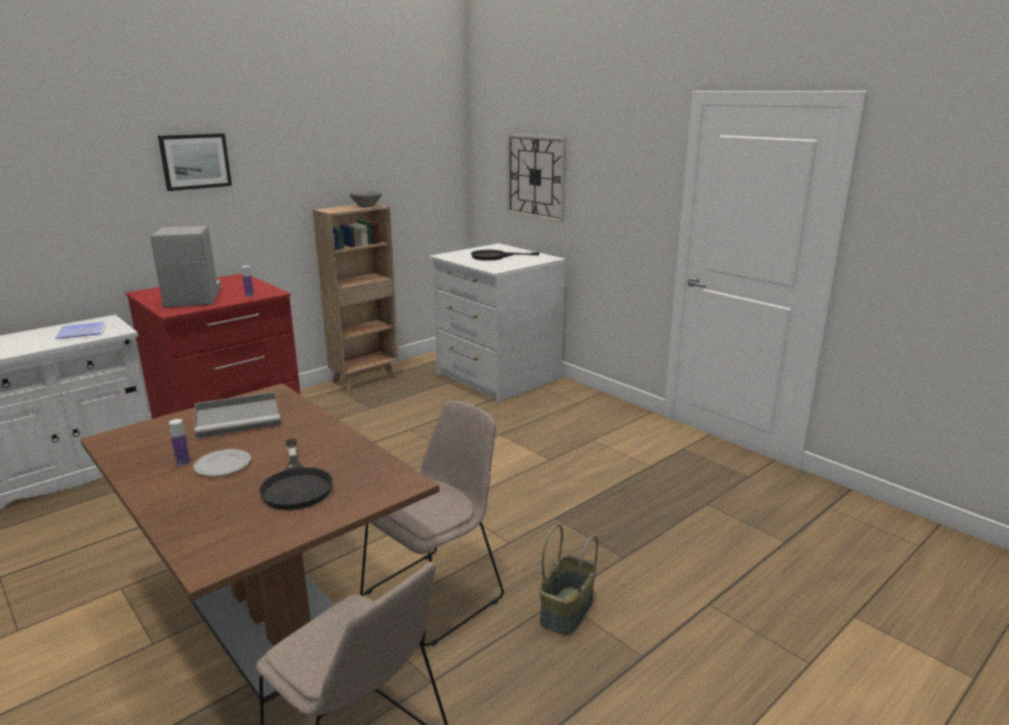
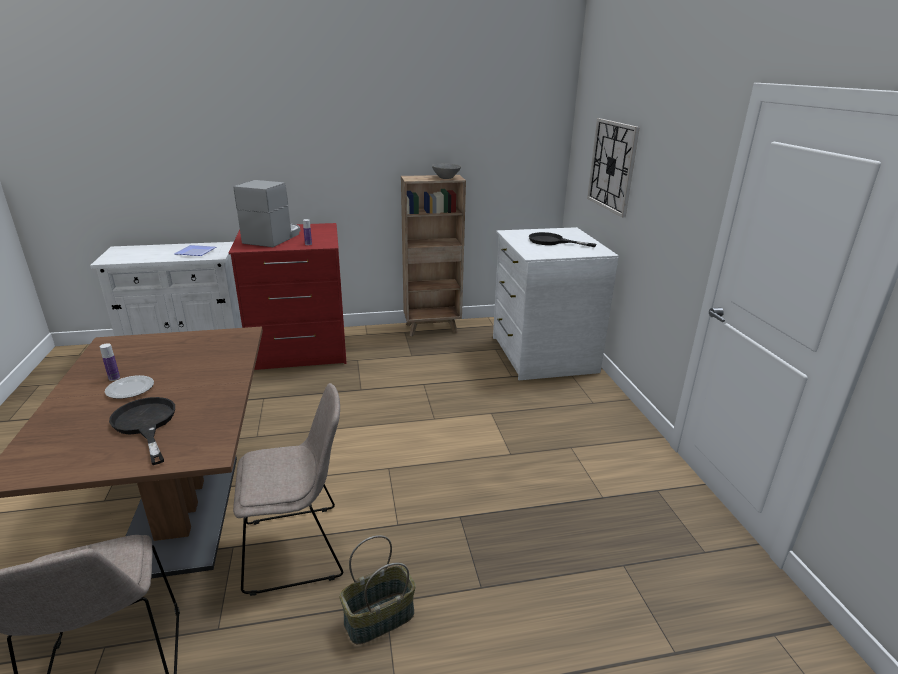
camera: 30 degrees right, 5 degrees up
picture [158,133,232,191] -> none
grey tray [194,392,282,439] -> none
black frying pan [259,439,333,510] -> black frying pan turned 135 degrees clockwise [109,397,175,465]

